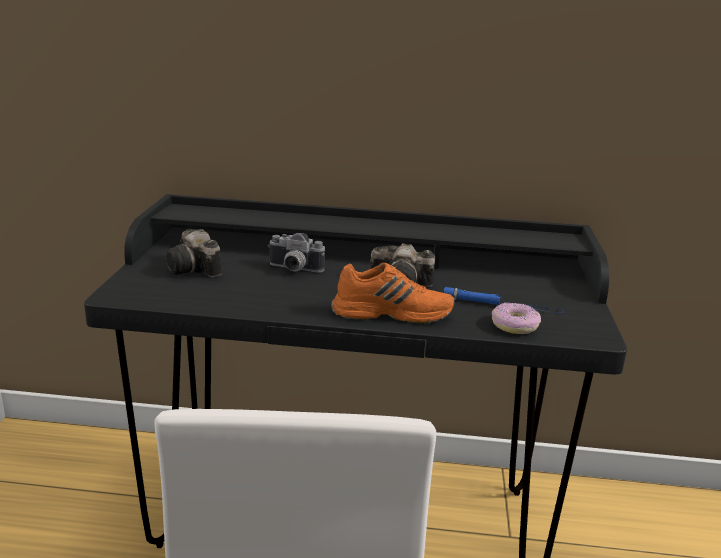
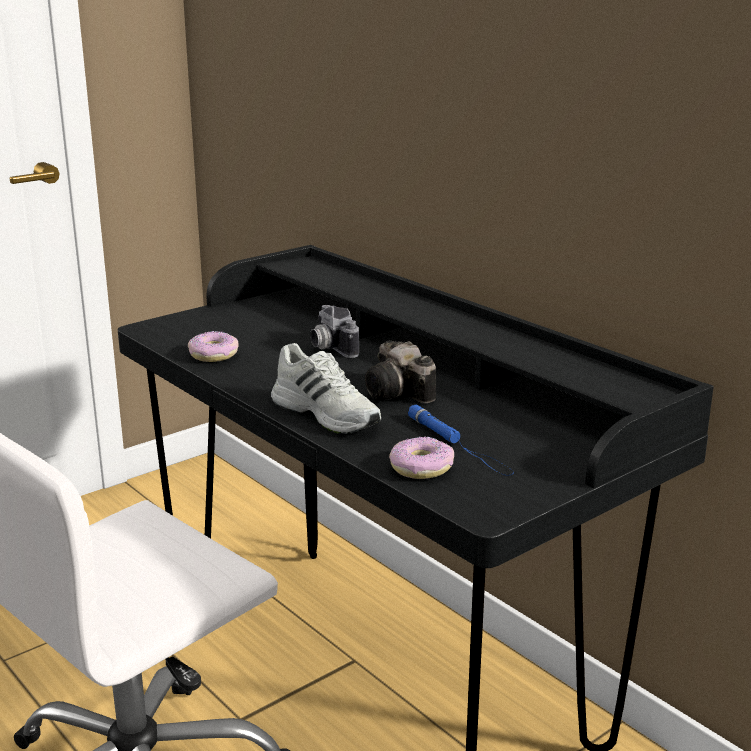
camera: 45 degrees right, 0 degrees up
camera [166,229,222,277] -> none
orange shoe [331,263,455,324] -> white shoe [271,343,381,434]
none -> donut [188,331,238,362]

